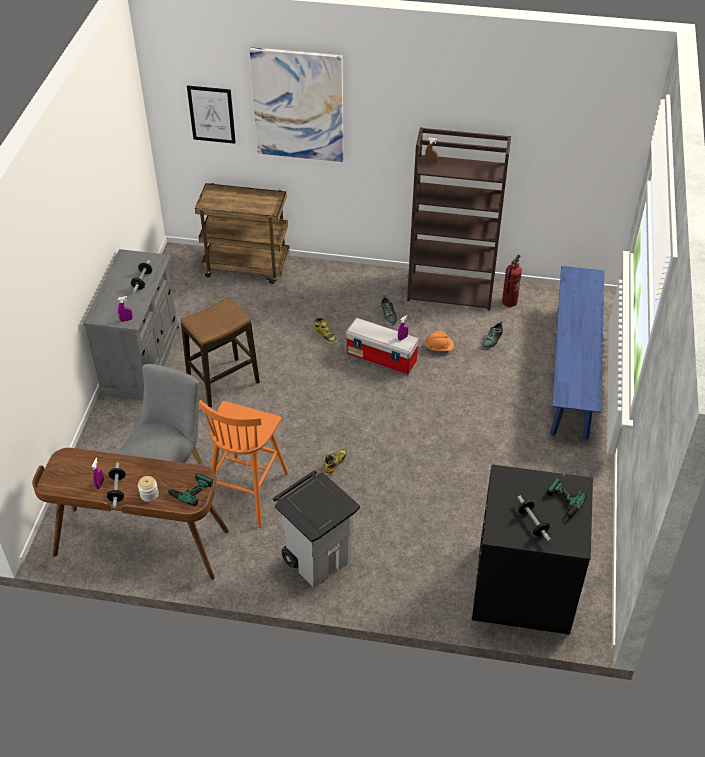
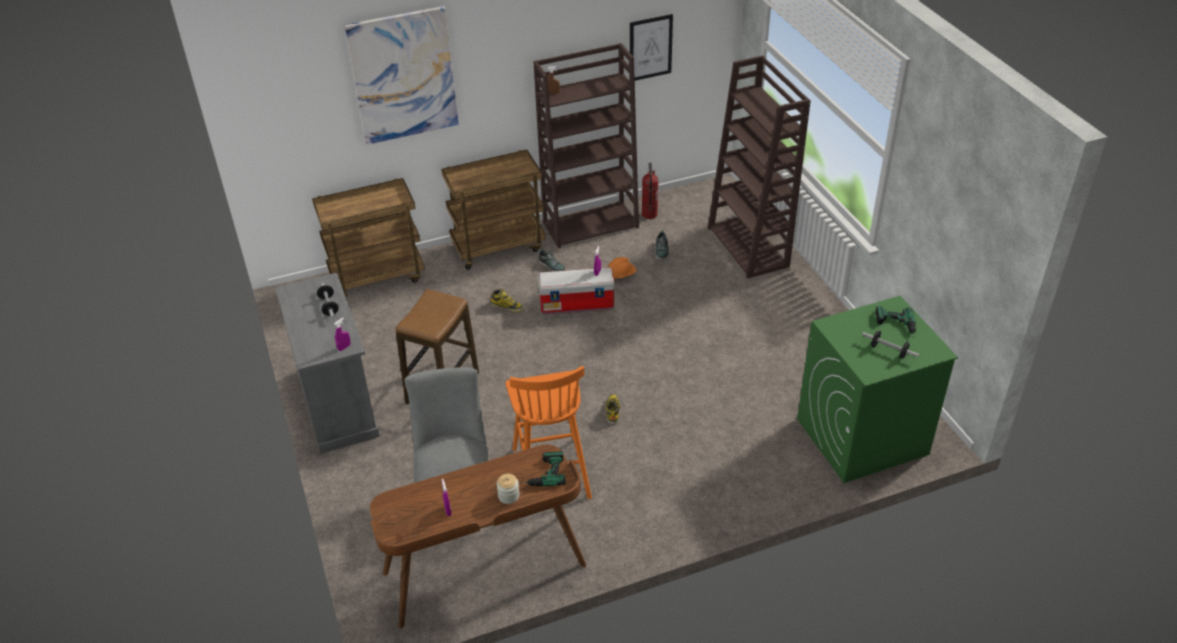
camera: 30 degrees left, 5 degrees down
dumbbell [107,463,125,508] -> none
picture [187,85,236,144] -> picture moved to [630,14,673,81]
grey trash can [273,470,360,587] -> none
black washing machine [472,464,593,635] -> green washing machine [797,296,958,483]
blue bench [550,266,604,440] -> brown bookcase [708,56,811,279]
none -> brown cart [441,150,546,270]

